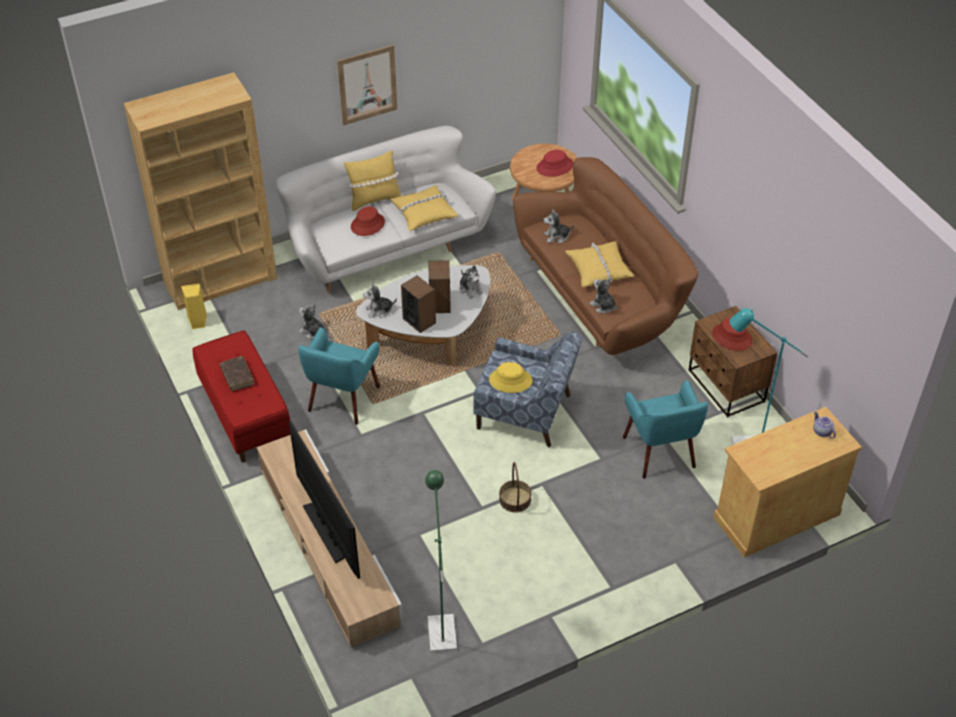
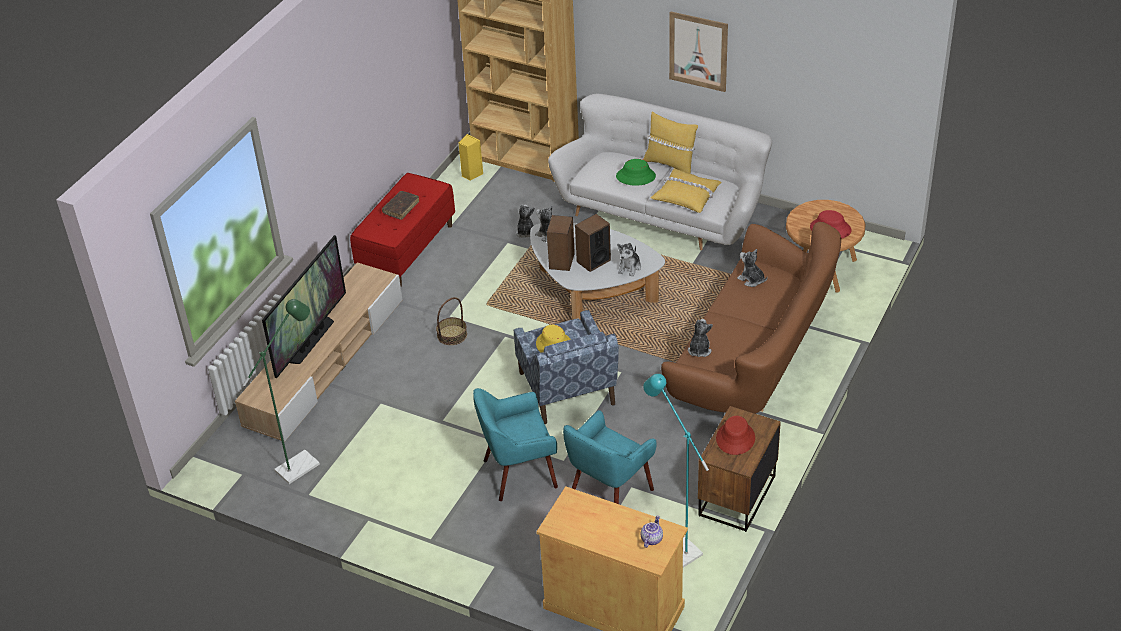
camera: 55 degrees right, 5 degrees down
turquoise armchair [299,327,380,425] -> turquoise armchair moved to [473,388,558,501]
red hat [351,206,385,236] -> green hat [616,159,656,186]
basket [499,462,532,513] -> basket moved to [436,297,467,345]
yellow pillow [565,241,634,288] -> none

